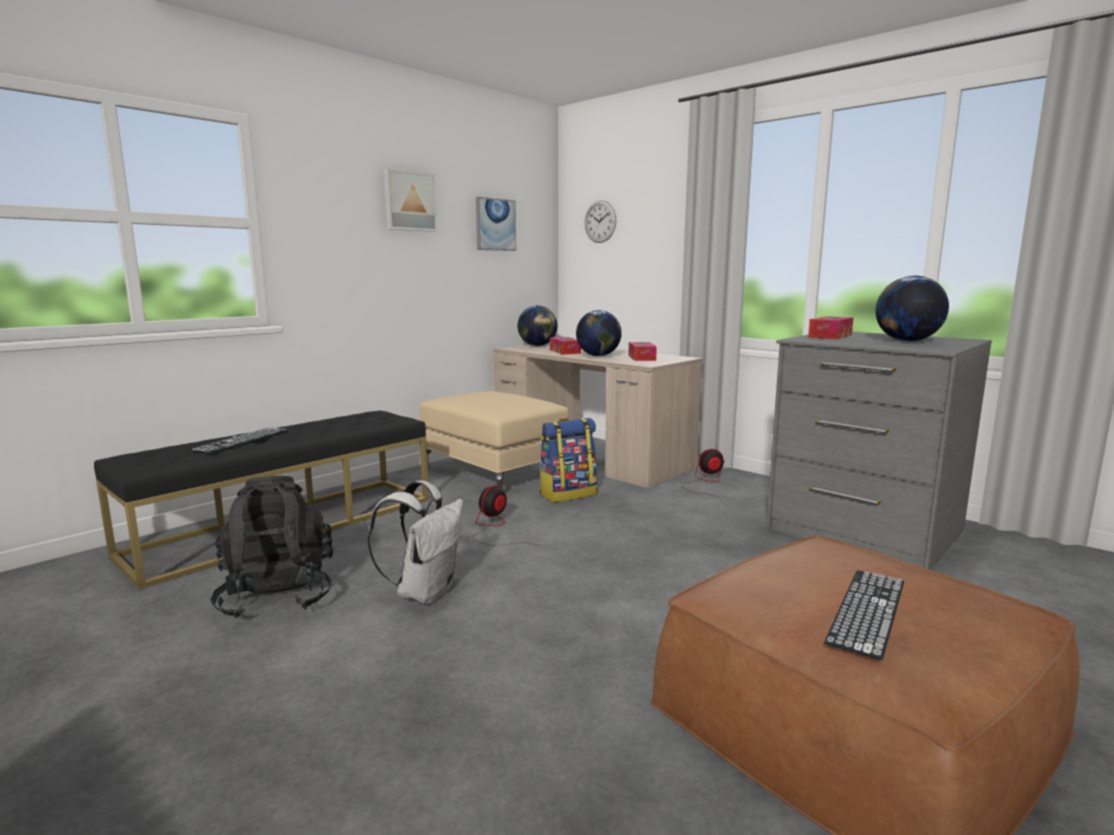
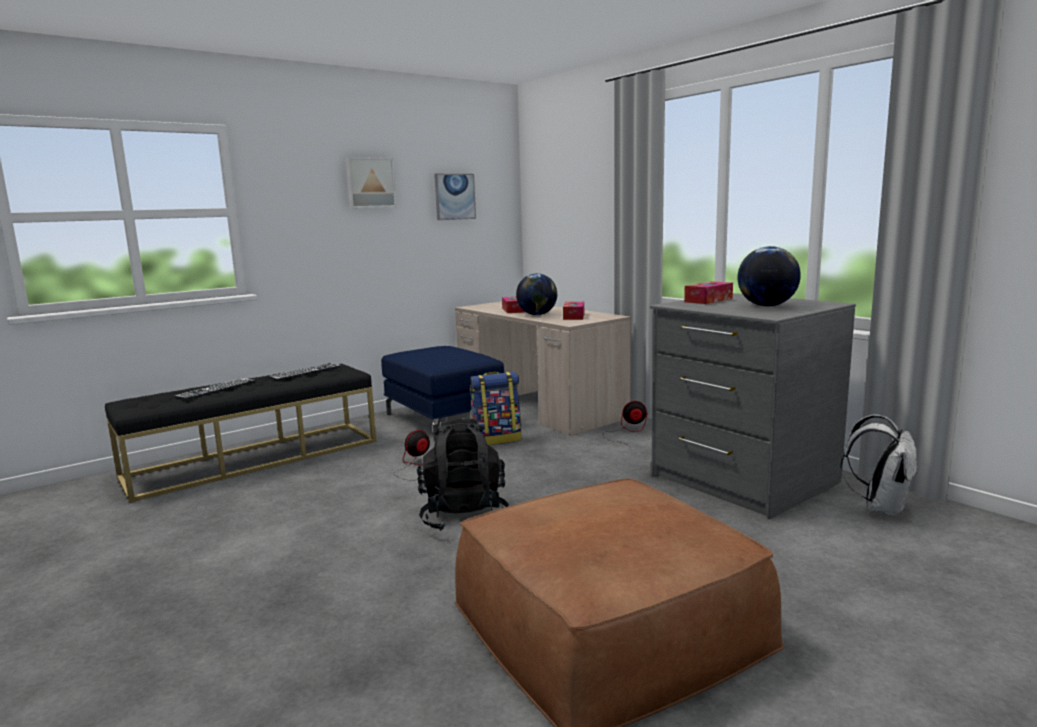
camera: 10 degrees right, 0 degrees up
black backpack [210,476,333,619] -> black backpack moved to [417,418,509,531]
white backpack [368,480,463,604] -> white backpack moved to [840,414,918,517]
beige ottoman [420,391,569,490] -> blue ottoman [381,346,504,441]
globe [518,305,558,346] -> none
wall clock [584,200,616,243] -> none
keyboard [825,570,904,660] -> keyboard moved to [267,363,341,380]

